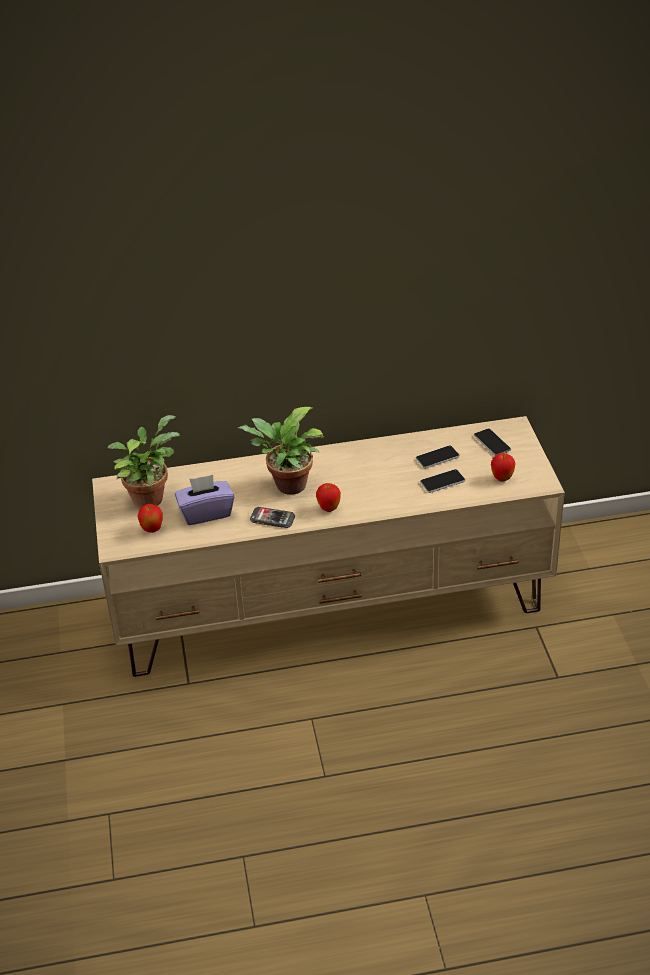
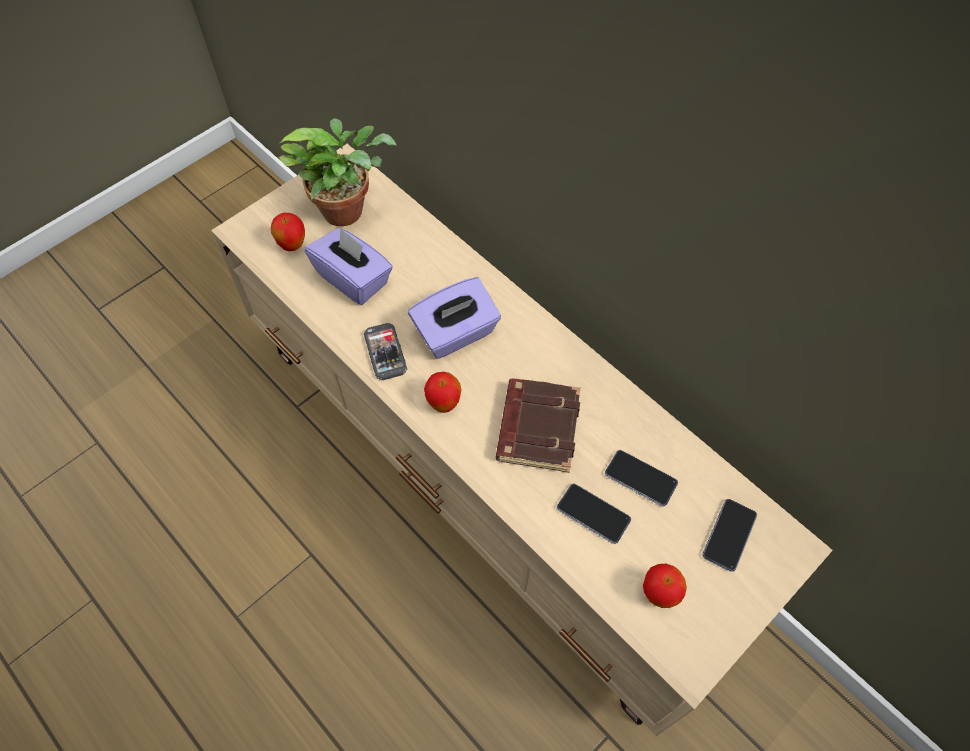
camera: 55 degrees right, 20 degrees up
potted plant [238,407,325,495] -> purple tissue box [408,277,501,359]
none -> brown book [496,379,581,473]

